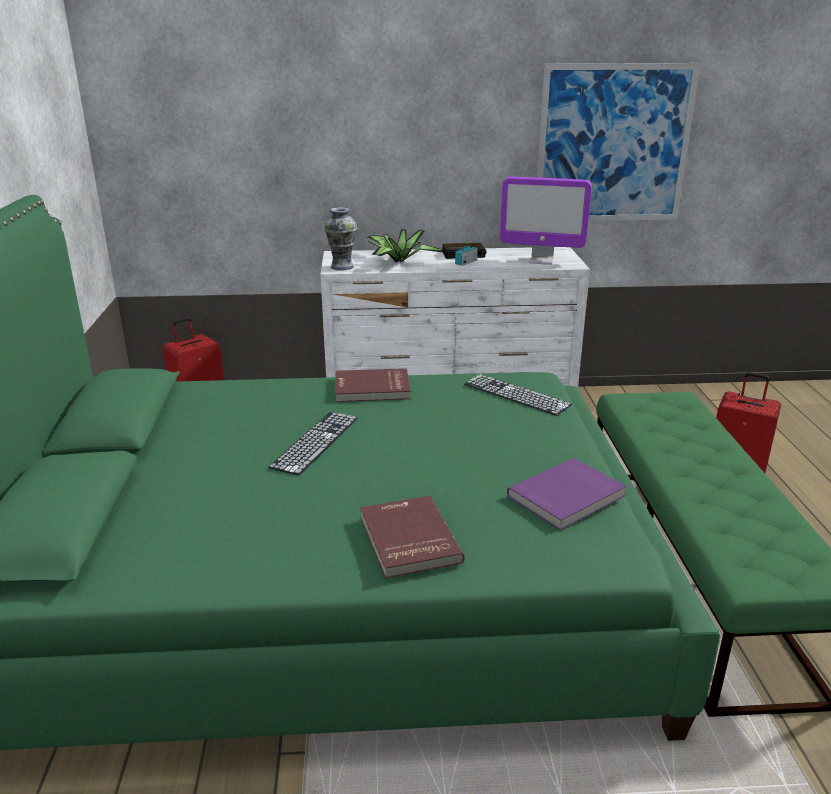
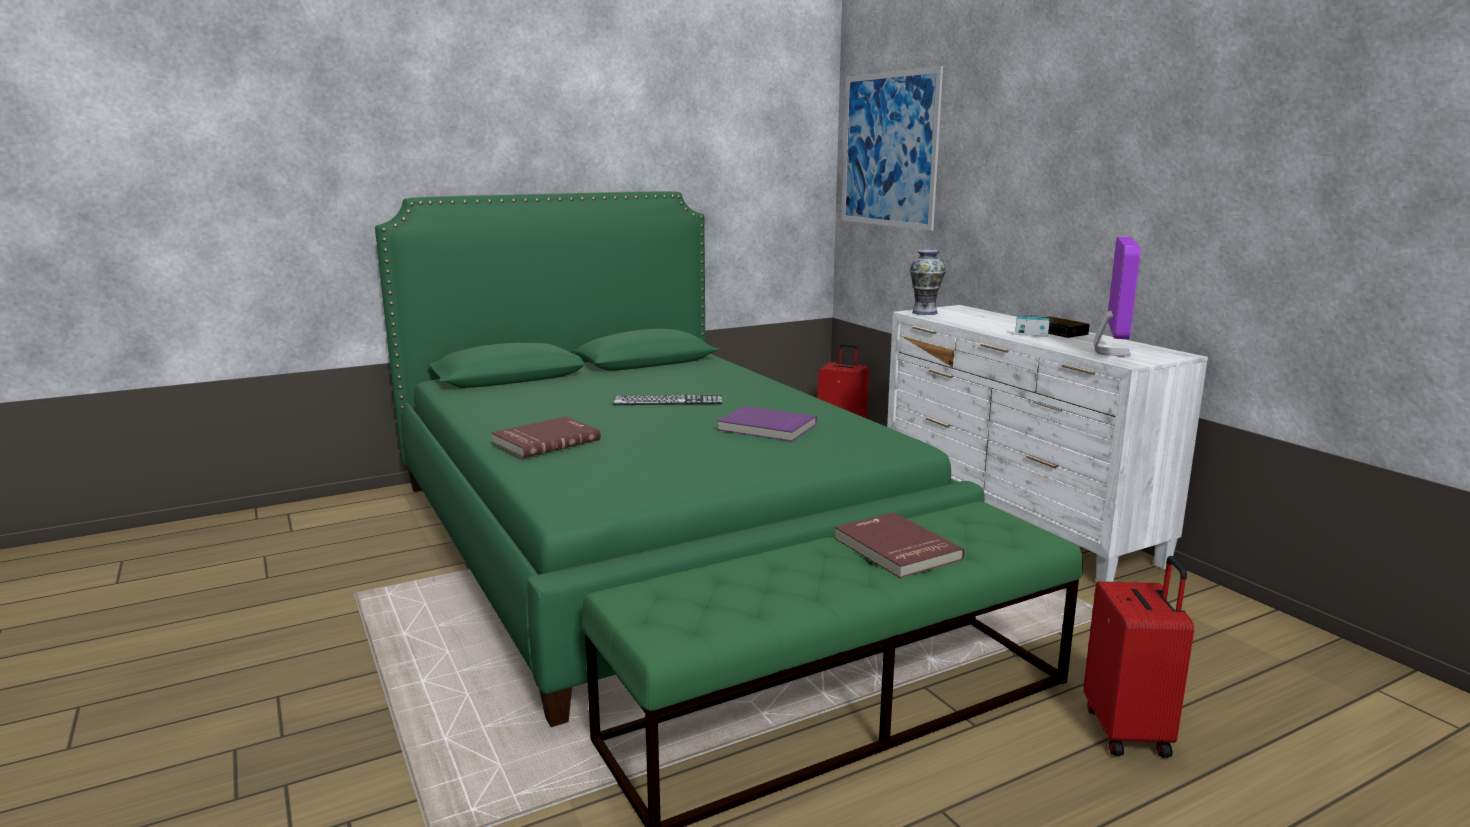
camera: 65 degrees right, 10 degrees down
red book [335,368,411,402] -> red book moved to [834,512,965,578]
potted plant [368,229,443,263] -> none
keyboard [464,374,572,416] -> none
monitor [500,177,592,265] -> monitor turned 150 degrees counterclockwise [1094,237,1141,357]
purple book [507,458,627,530] -> purple book moved to [718,406,817,441]
picture [537,63,700,221] -> picture moved to [842,66,943,231]

